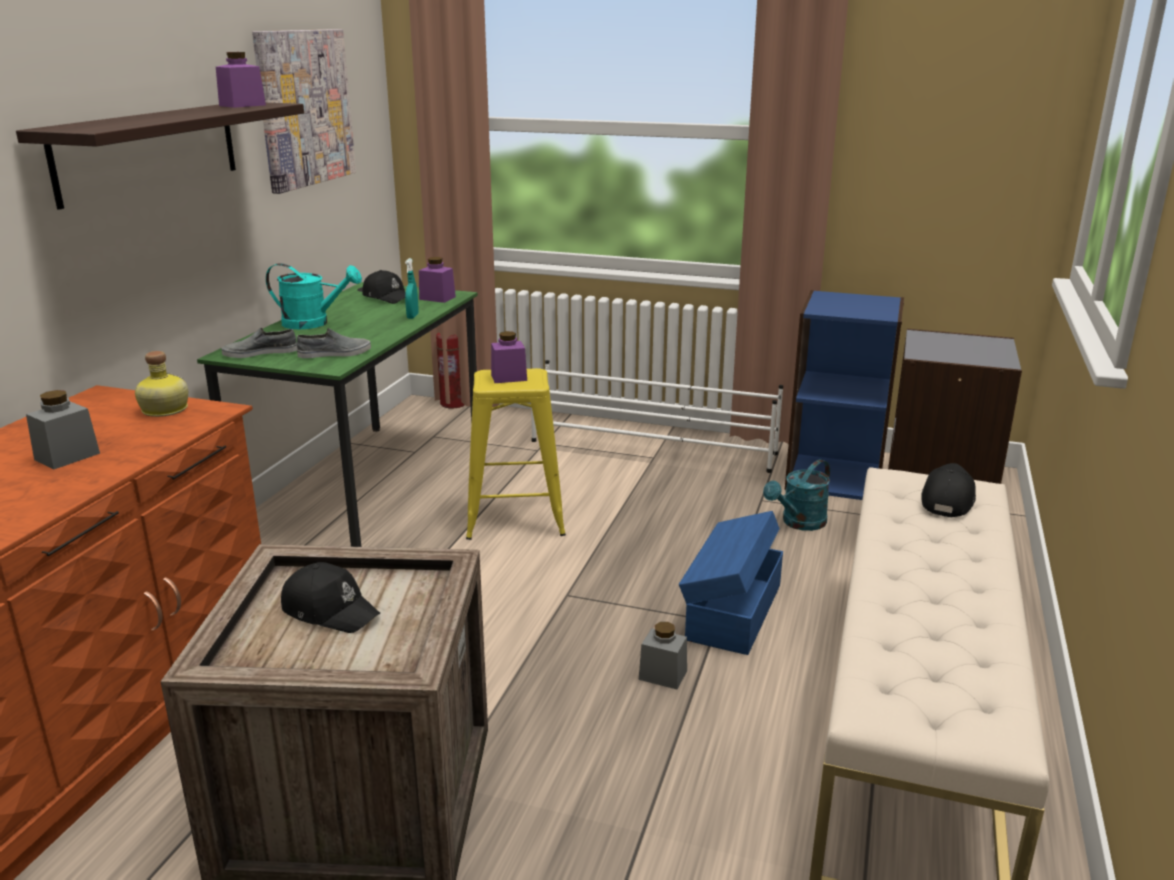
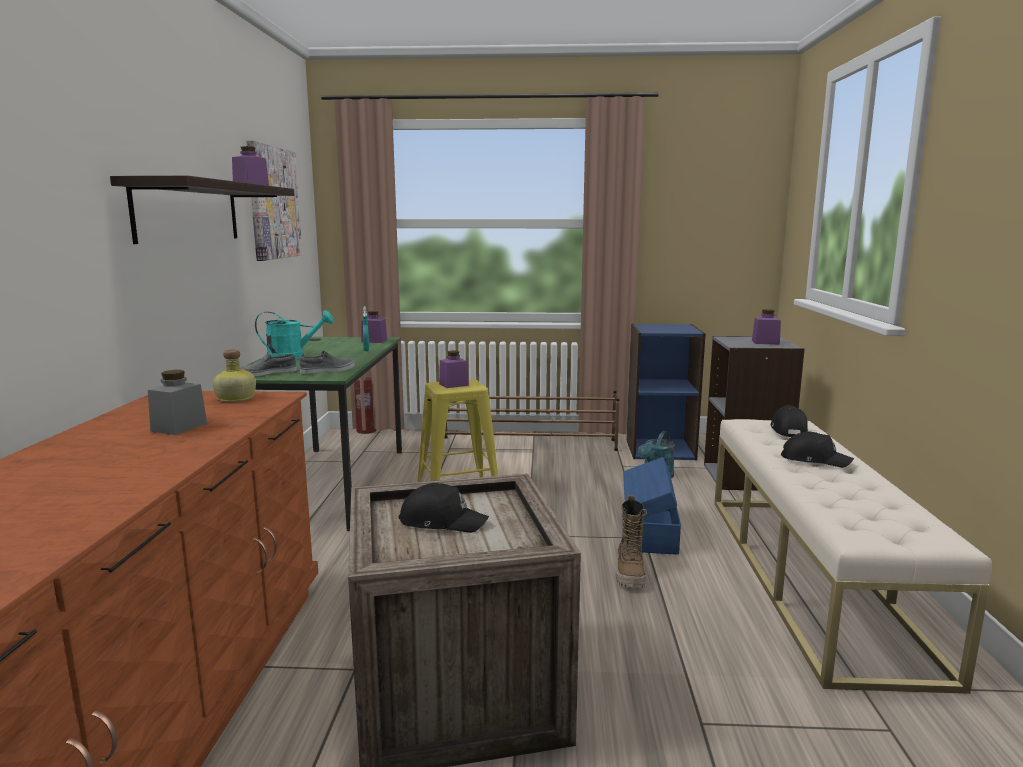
camera: 15 degrees left, 10 degrees down
black cap [362,270,406,304] -> black cap moved to [781,431,854,468]
white shoe rack [531,360,783,473] -> brown shoe rack [445,391,620,451]
grey jar [639,622,687,689] -> boot [616,495,647,588]
none -> purple jar [752,309,781,344]

